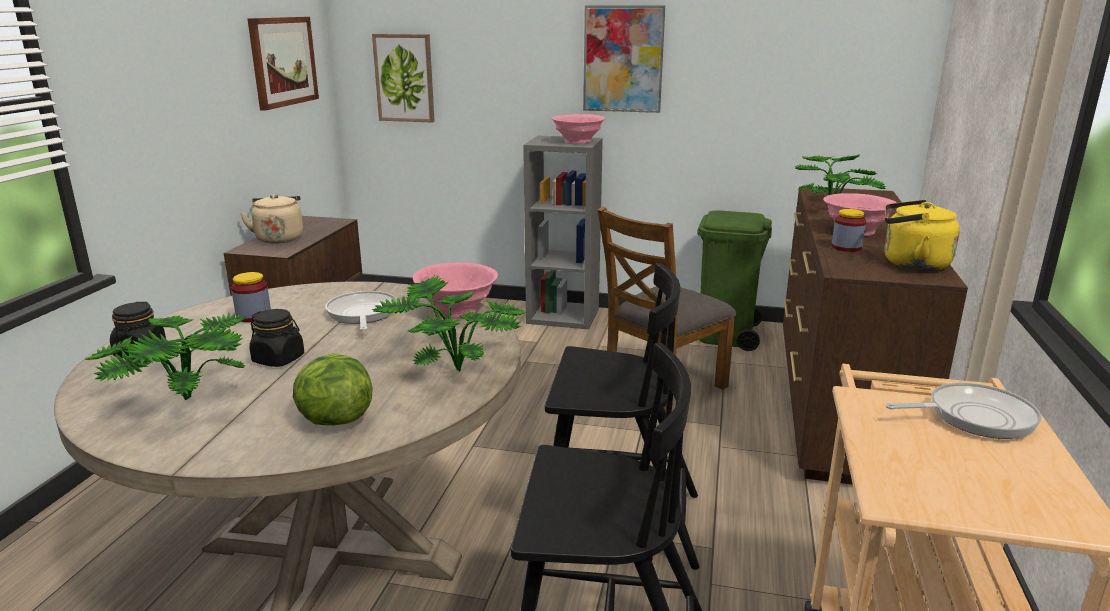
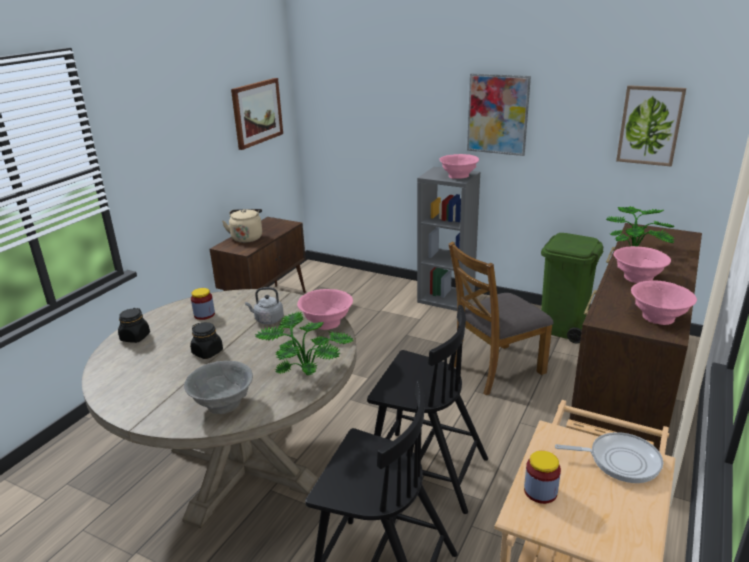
camera: 15 degrees right, 5 degrees up
potted plant [85,312,246,400] -> none
lettuce [293,353,372,425] -> grey bowl [184,361,253,414]
frying pan [325,291,397,331] -> grey kettle [245,287,284,324]
picture [372,34,435,123] -> picture moved to [616,85,686,167]
jar [832,209,866,252] -> jar moved to [524,451,561,504]
yellow kettle [884,200,960,271] -> pink bowl [631,280,697,325]

